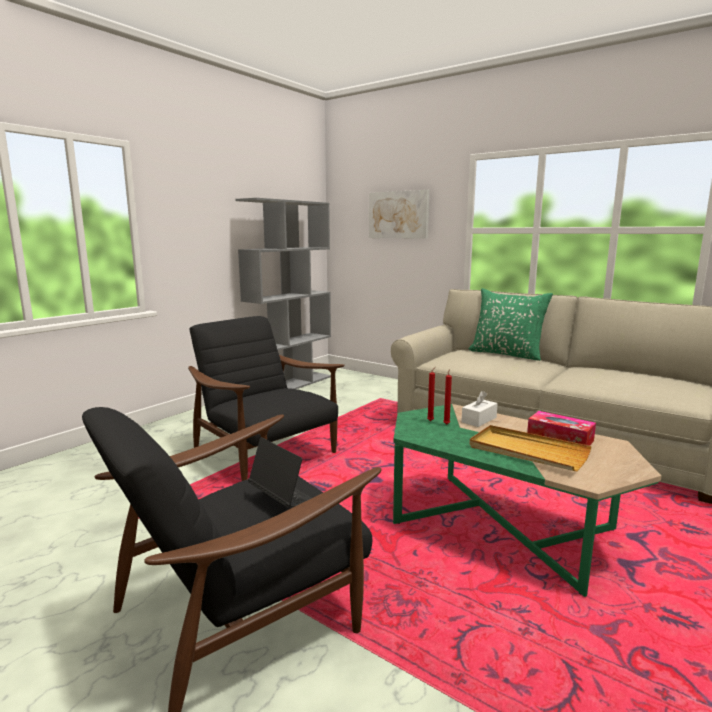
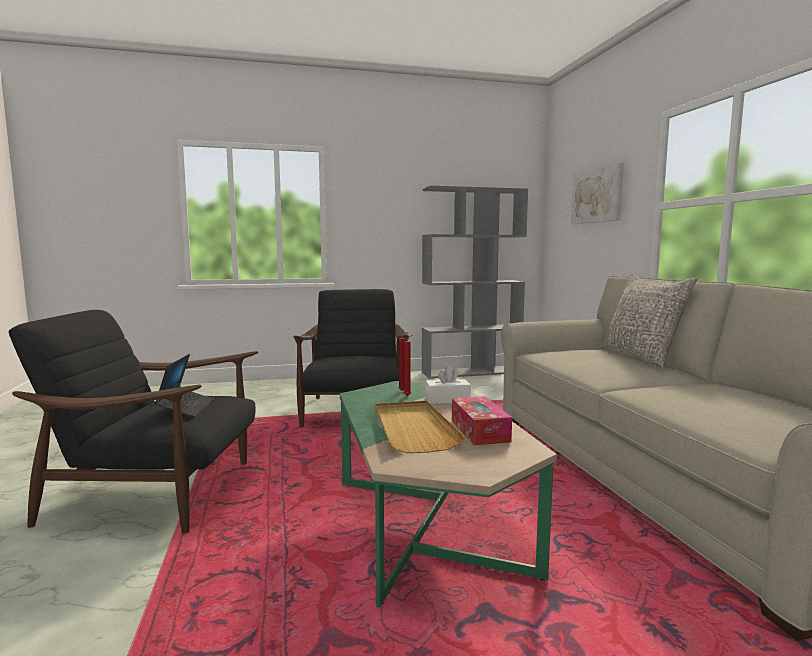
camera: 40 degrees right, 5 degrees down
green pillow [468,288,553,361] -> grey pillow [602,274,697,368]

